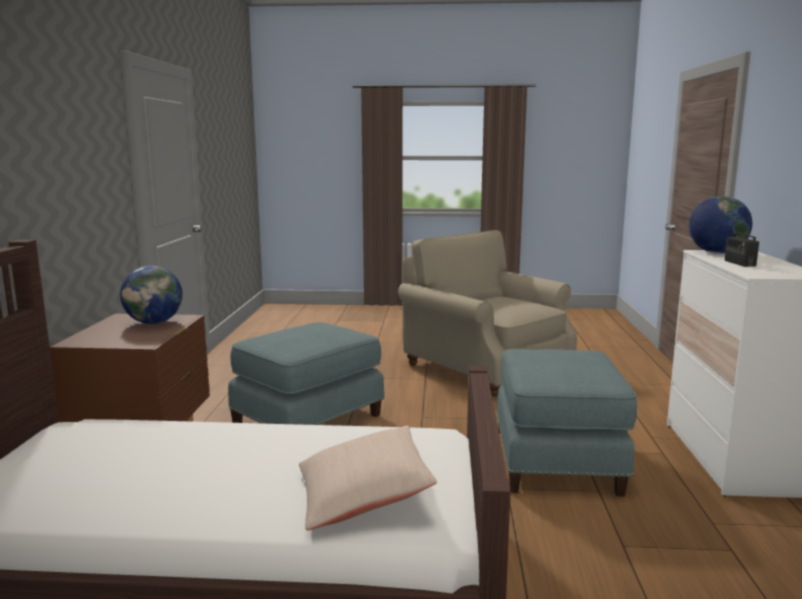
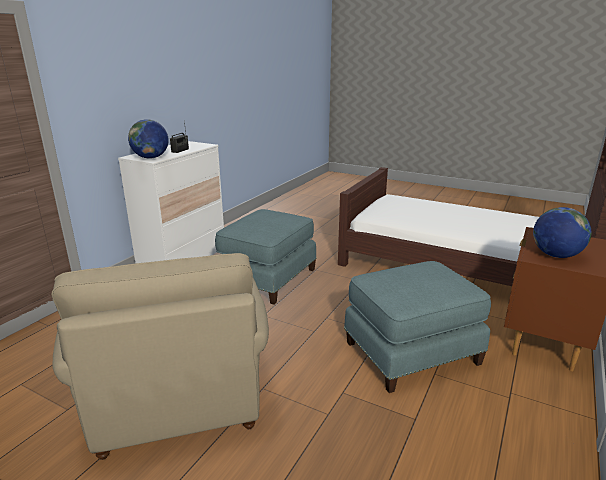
camera: 155 degrees left, 10 degrees up
beige pillow [299,425,437,530] -> none

